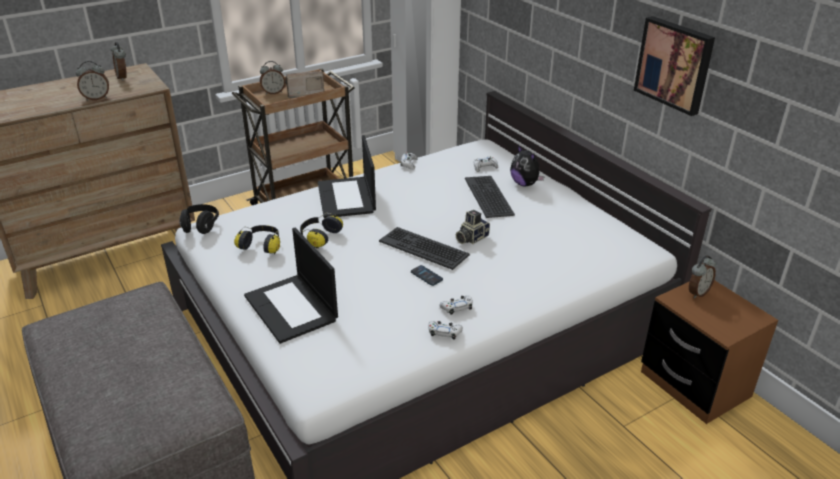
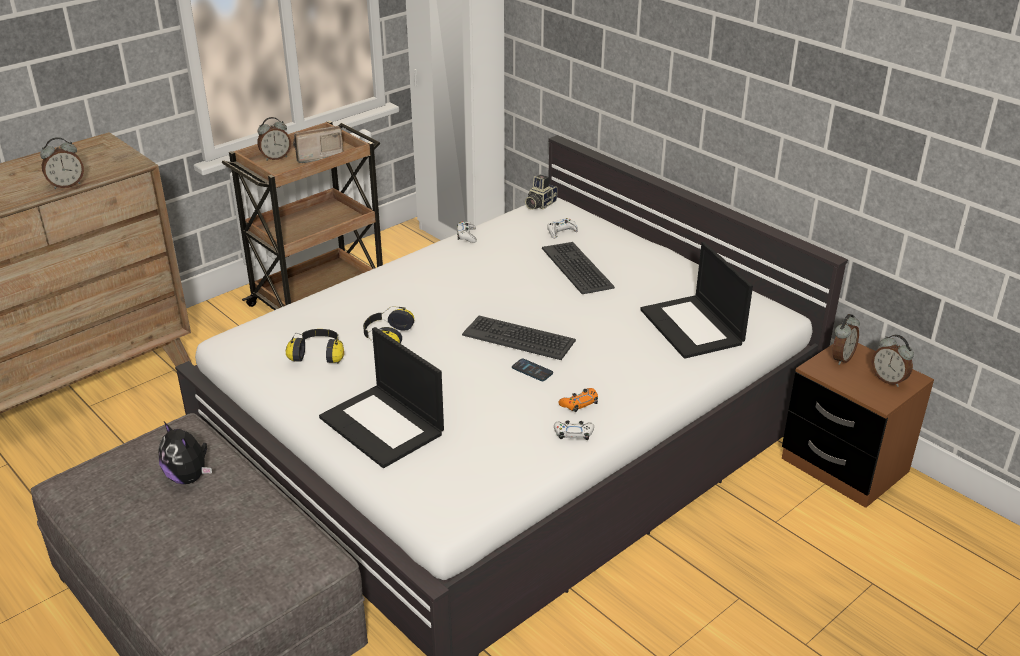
camera: 10 degrees left, 0 degrees up
alarm clock [111,42,127,81] -> alarm clock moved to [871,335,914,387]
black headphones [179,204,219,234] -> none
laptop [318,135,376,218] -> laptop moved to [640,242,753,359]
white game controller [440,295,473,315] -> orange game controller [559,388,598,412]
camera [456,210,490,244] -> camera moved to [525,175,557,210]
plush toy [510,145,545,187] -> plush toy moved to [159,422,212,484]
picture [634,16,715,116] -> none

